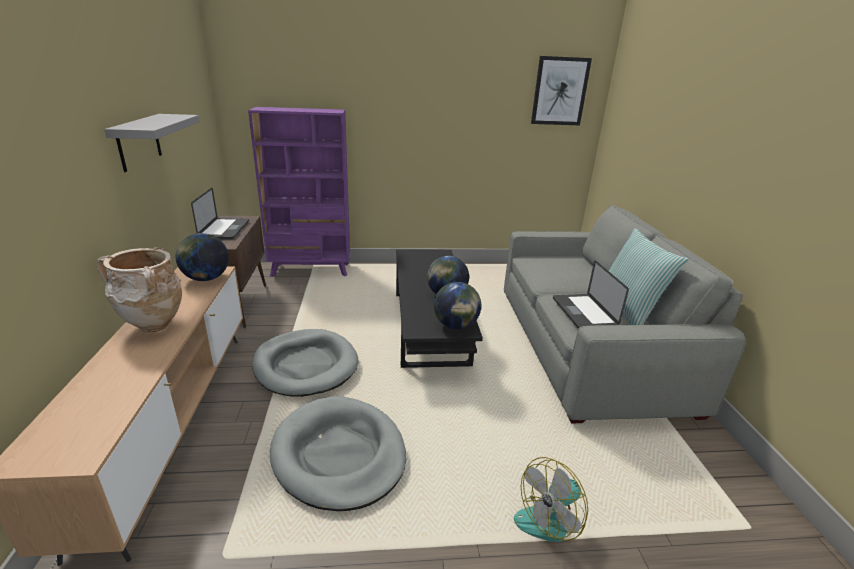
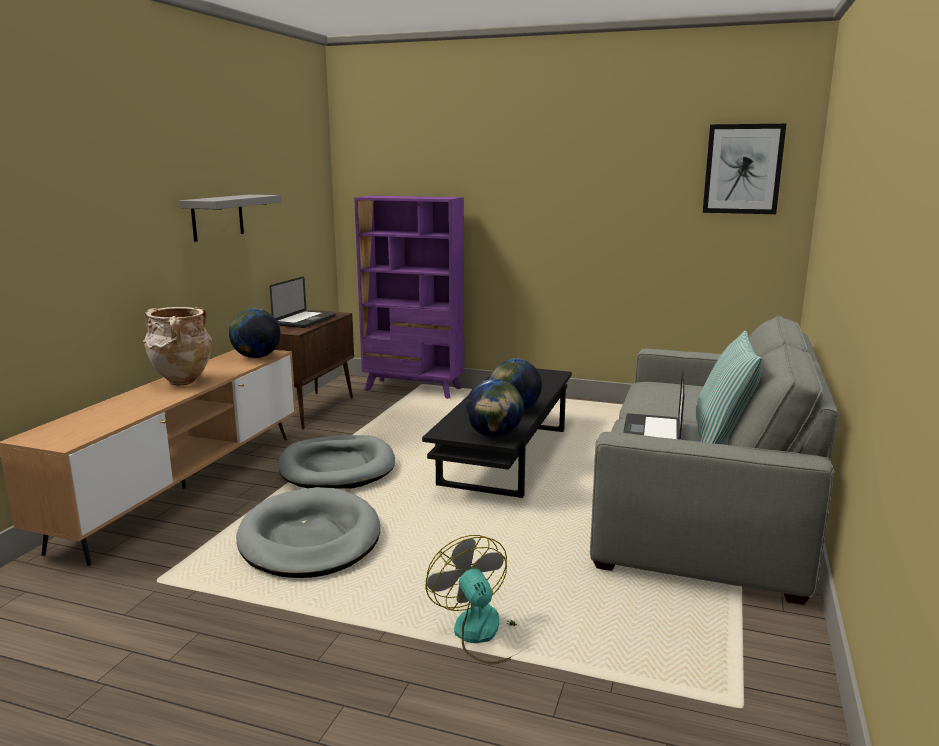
camera: 25 degrees right, 10 degrees down
fan [514,457,588,542] -> fan turned 75 degrees clockwise [426,535,520,665]

